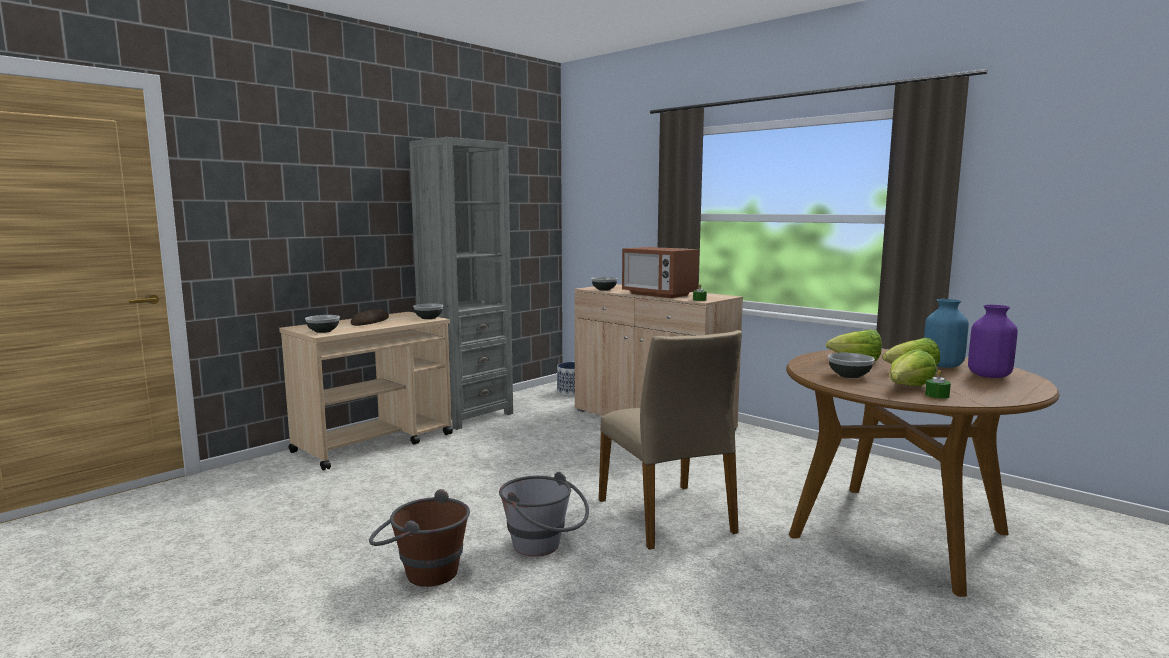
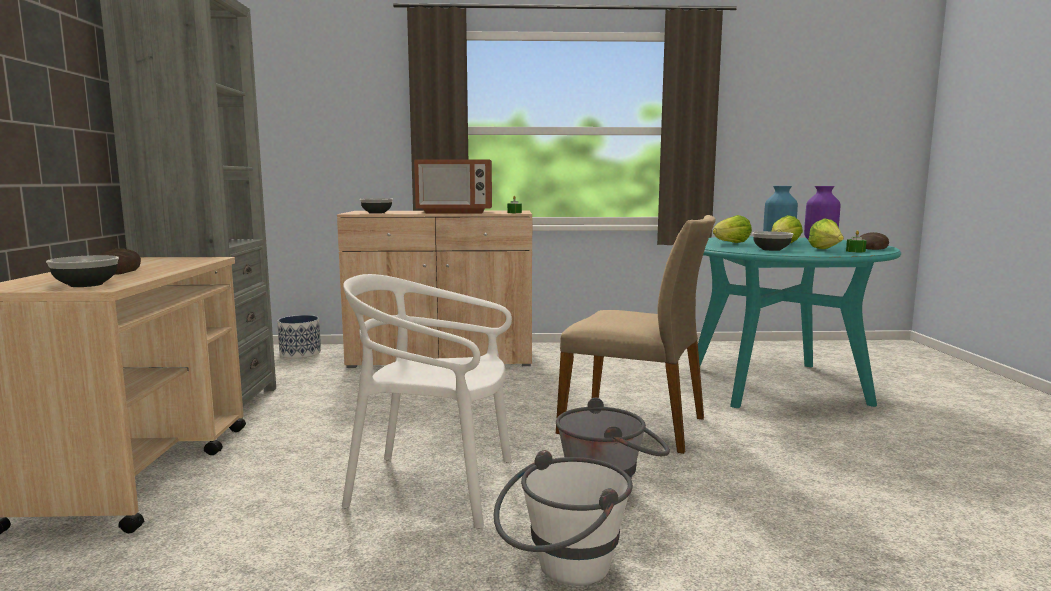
camera: 45 degrees left, 0 degrees up
brown bucket [369,489,470,587] -> white bucket [494,450,633,586]
bowl [413,304,443,319] -> none
brown dining table [786,349,1060,597] -> turquoise dining table [698,237,901,408]
none -> white chair [342,274,512,528]
none -> bread [860,232,889,250]

